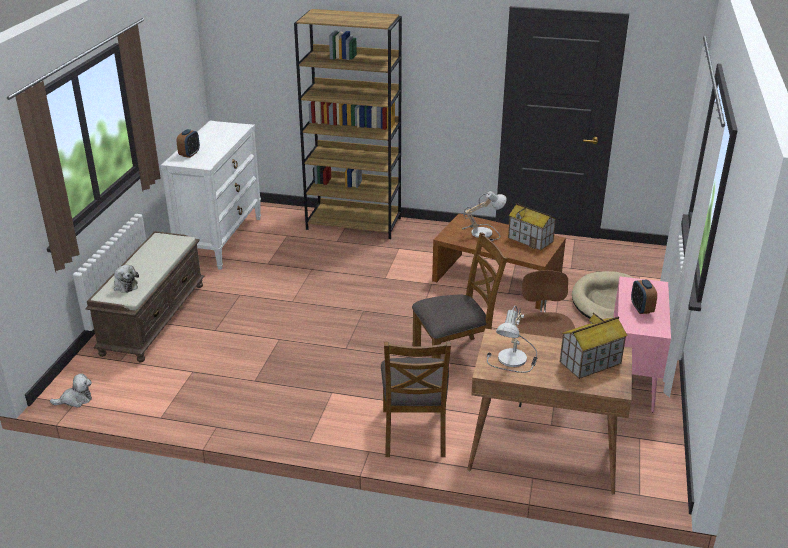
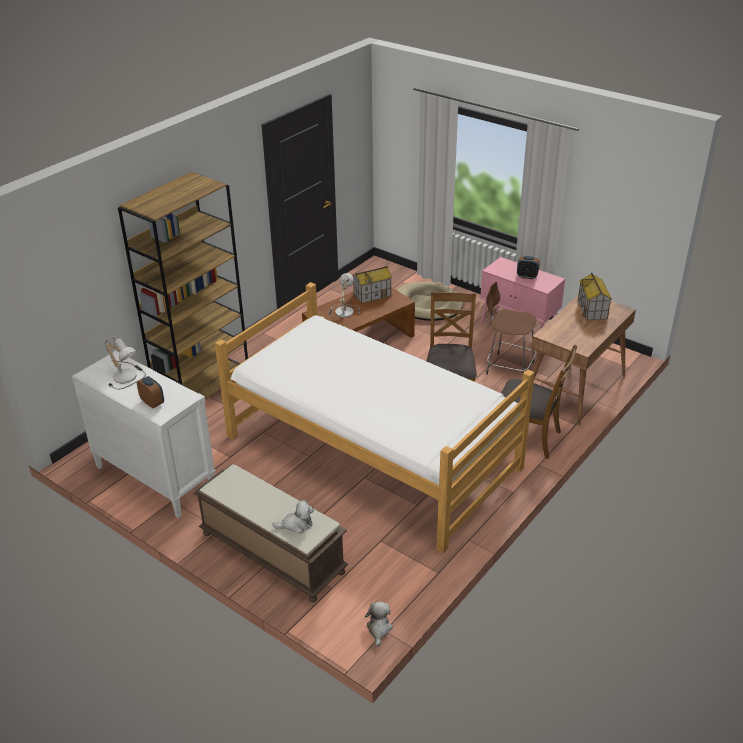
camera: 65 degrees left, 5 degrees up
table lamp [487,306,537,373] -> table lamp moved to [105,337,146,389]
none -> bed [215,282,534,553]

